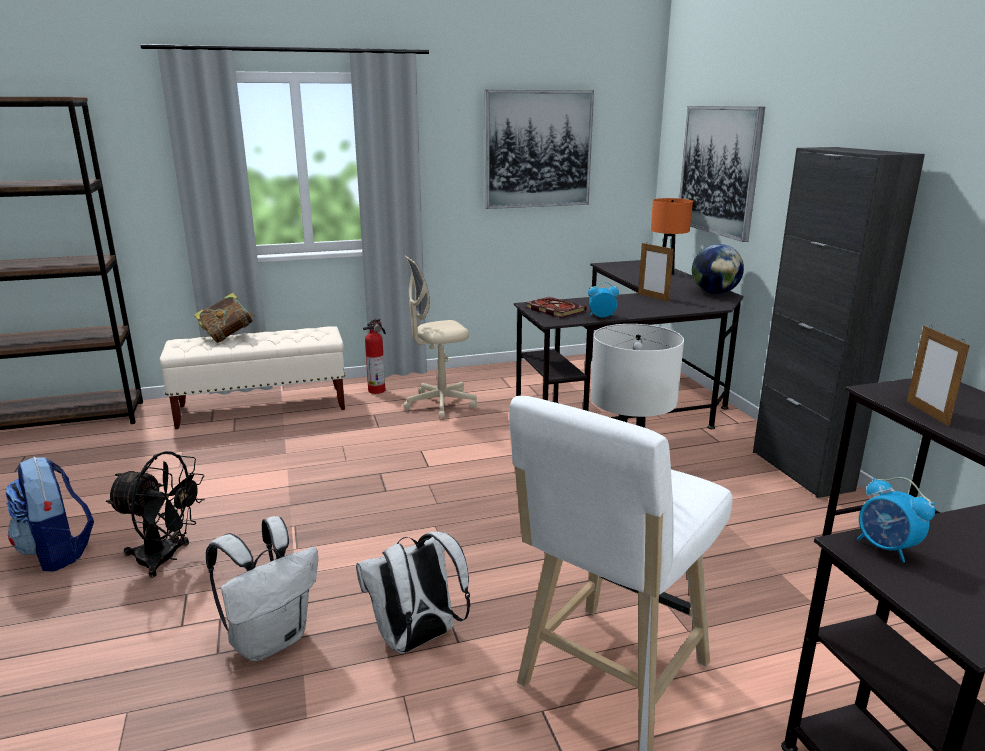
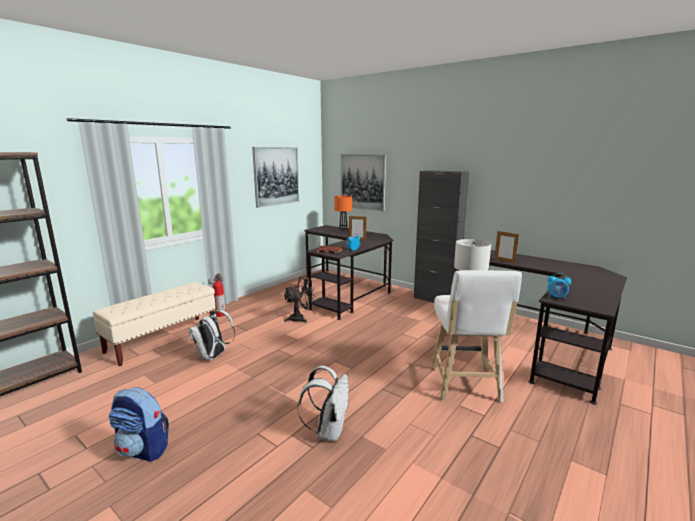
camera: 35 degrees left, 5 degrees down
black fan [106,451,205,578] -> black fan moved to [284,276,316,323]
book [194,293,255,343] -> none
white backpack [356,532,470,653] -> white backpack moved to [189,310,235,360]
beige office chair [403,255,477,419] -> none
globe [692,244,744,294] -> none

